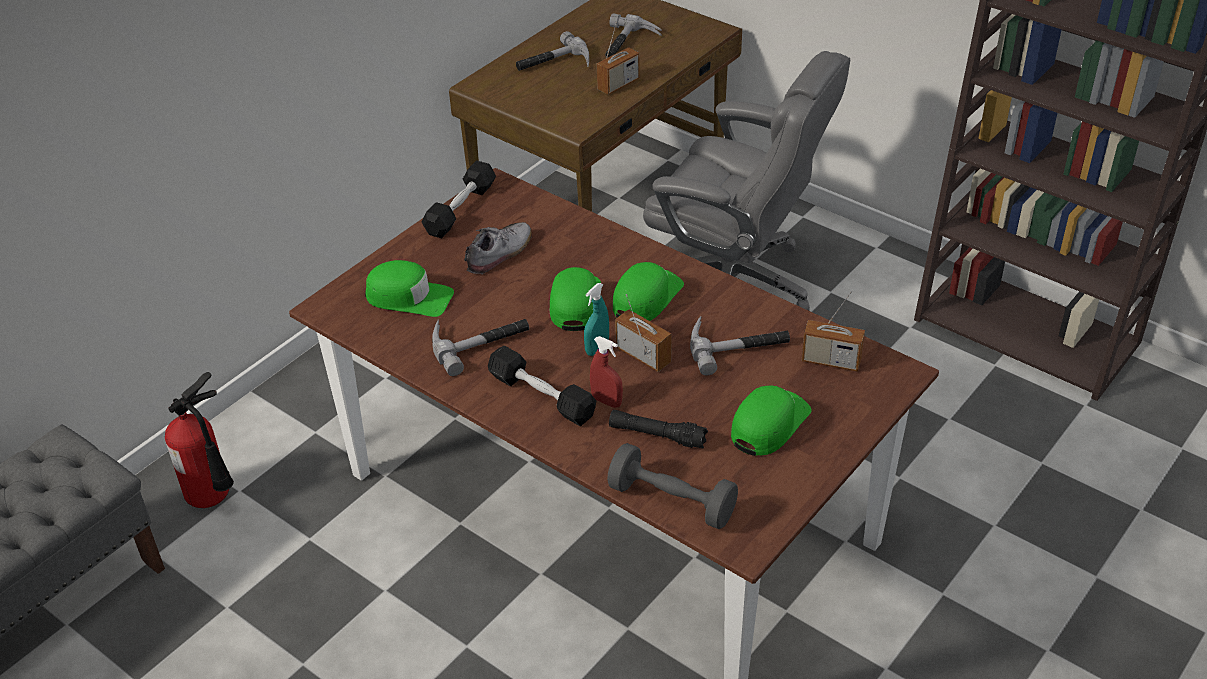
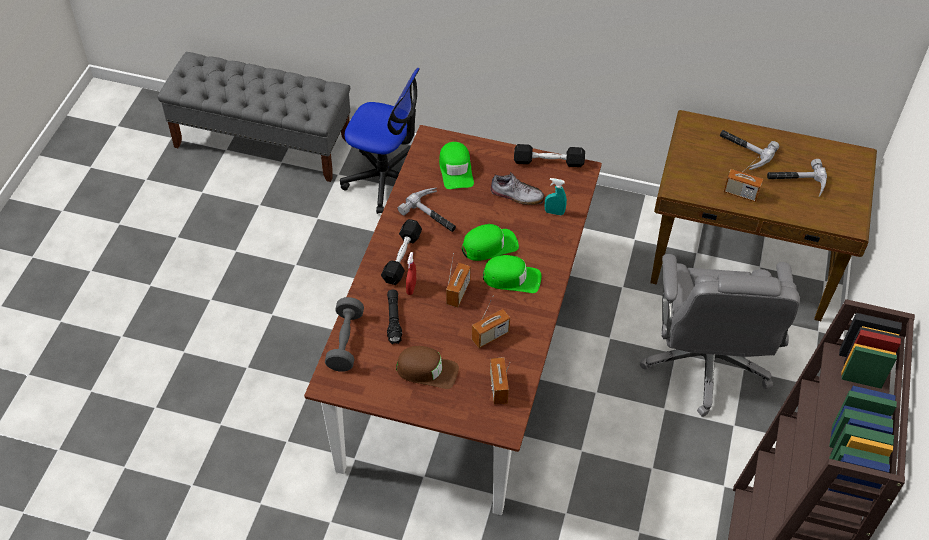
camera: 65 degrees right, 10 degrees up
fire extinguisher [165,372,234,508] -> office chair [340,68,420,214]
turquoise spray bottle [584,283,609,356] -> turquoise spray bottle moved to [545,178,567,215]
hammer [690,316,790,375] -> radio [472,295,510,348]
green cap [731,385,811,456] -> brown cap [396,346,459,389]

